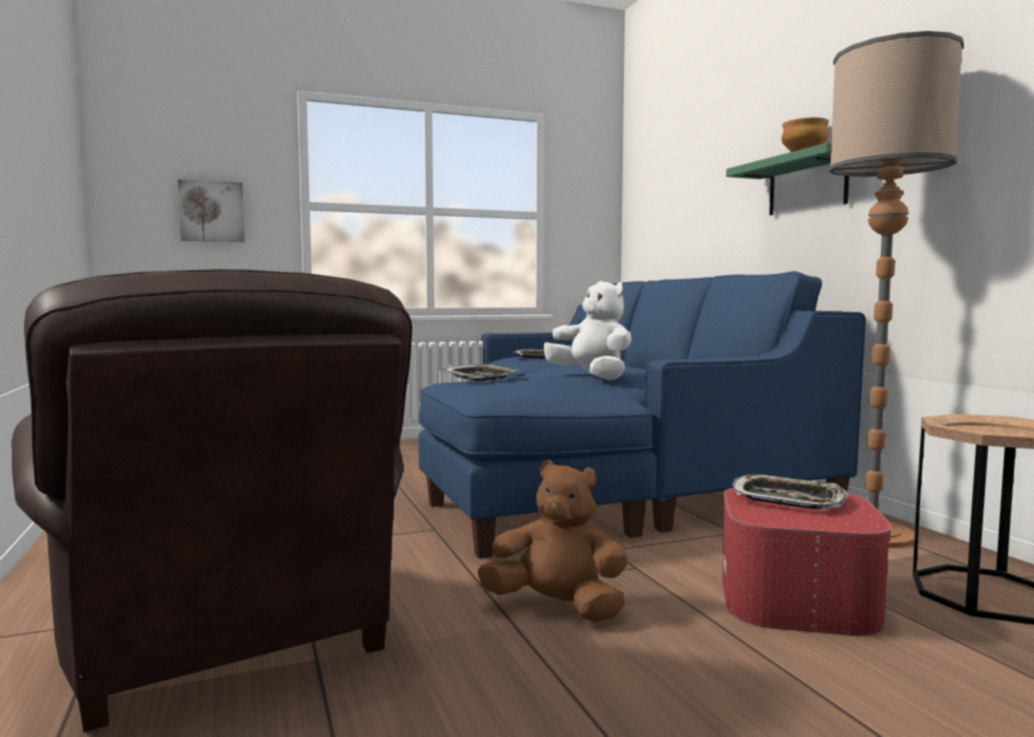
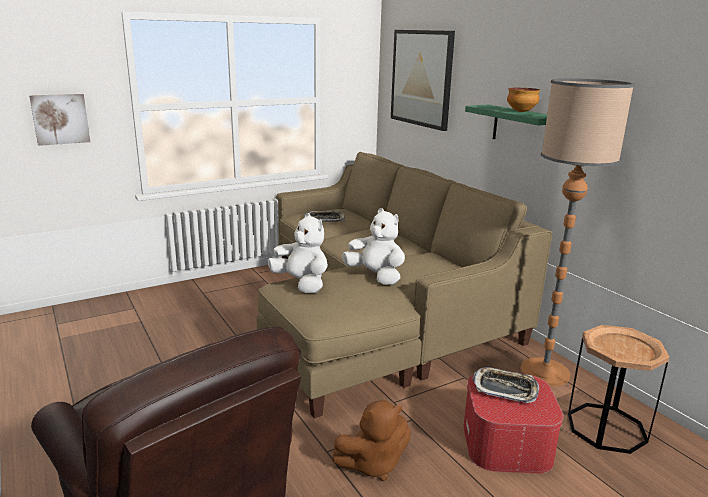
camera: 10 degrees left, 15 degrees up
blue sofa [418,271,866,558] -> beige sofa [257,152,552,418]
tray [444,364,518,381] -> white plush toy [267,213,328,293]
brown plush toy [477,460,628,622] -> brown plush toy turned 150 degrees clockwise [332,400,411,481]
none -> picture [391,30,455,131]

